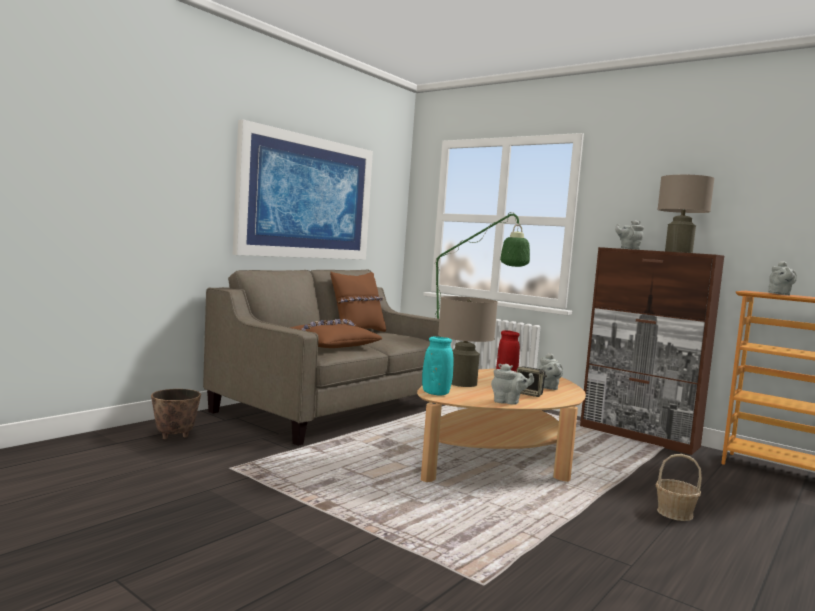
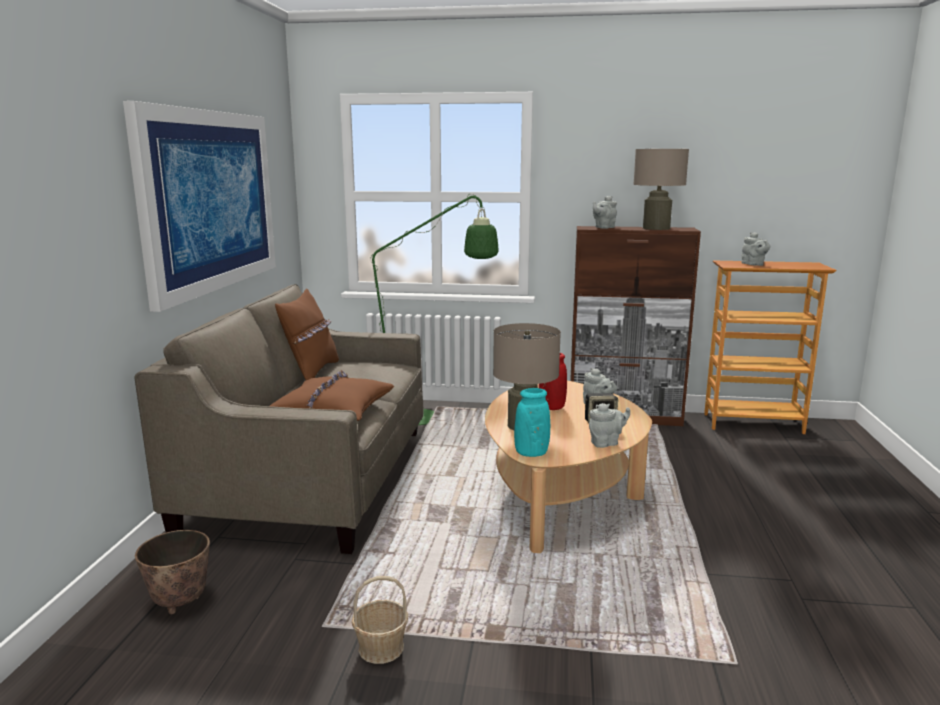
camera: 30 degrees left, 10 degrees up
basket [656,454,702,521] -> basket moved to [352,576,408,664]

